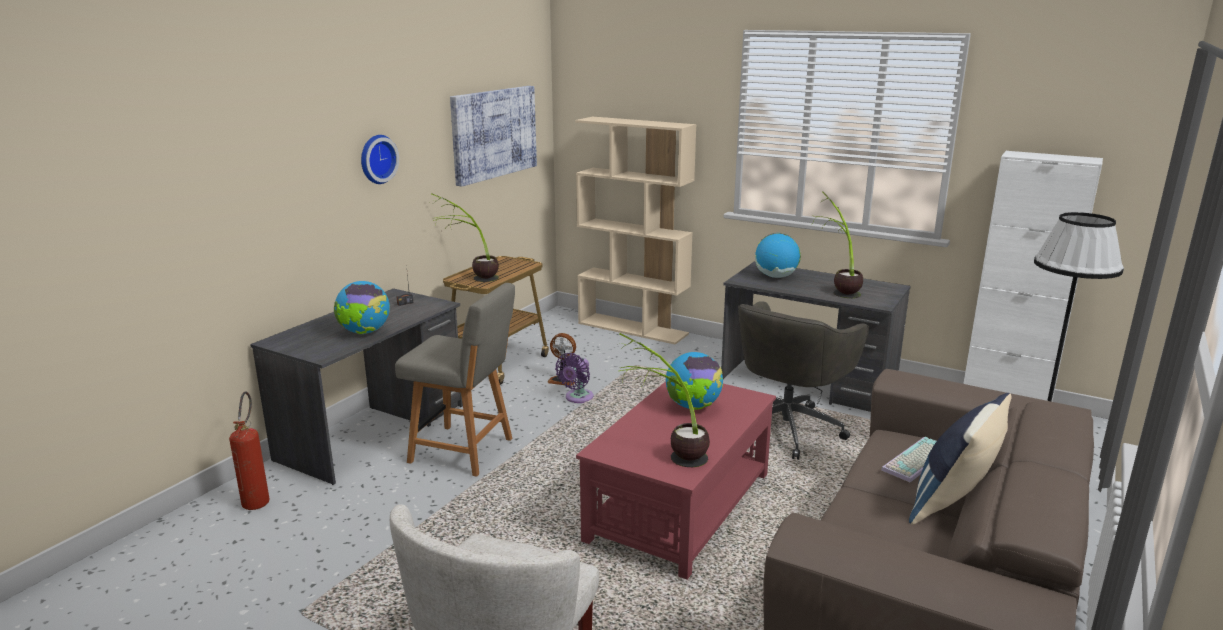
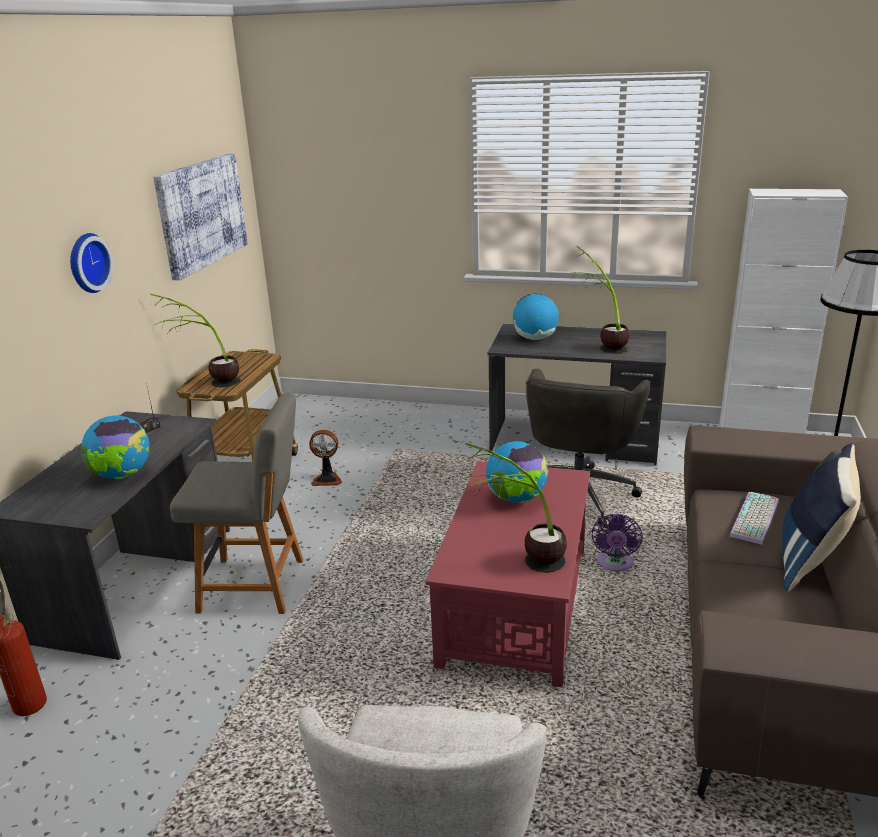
camera: 15 degrees left, 5 degrees up
purple fan [555,353,594,403] -> purple fan moved to [592,513,642,571]
beige bookcase [575,117,697,345] -> none

